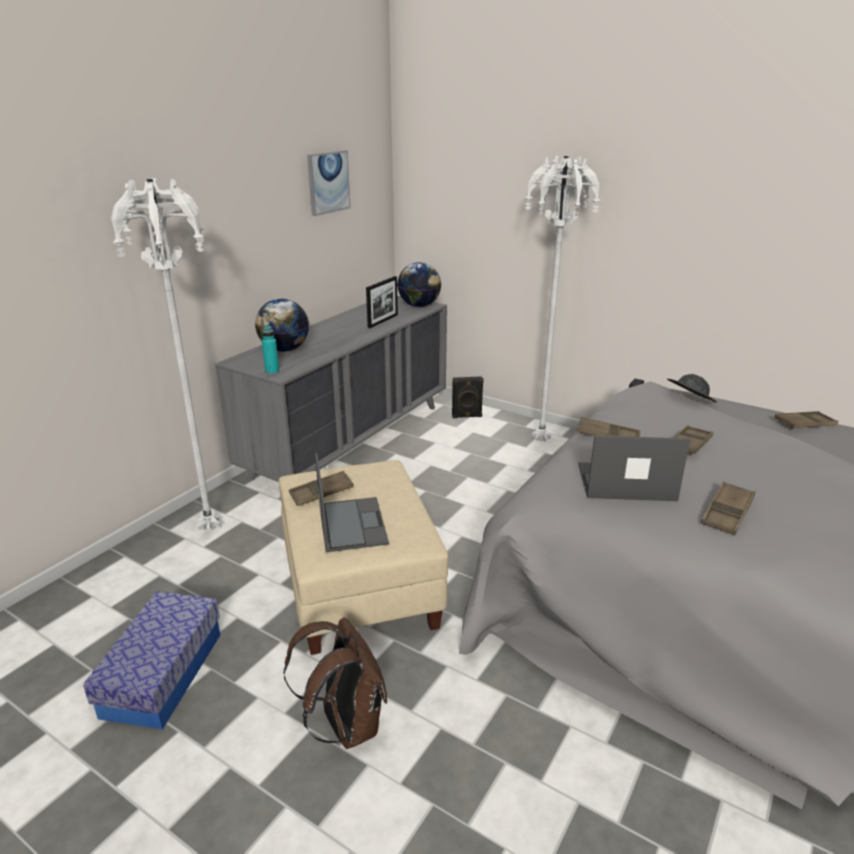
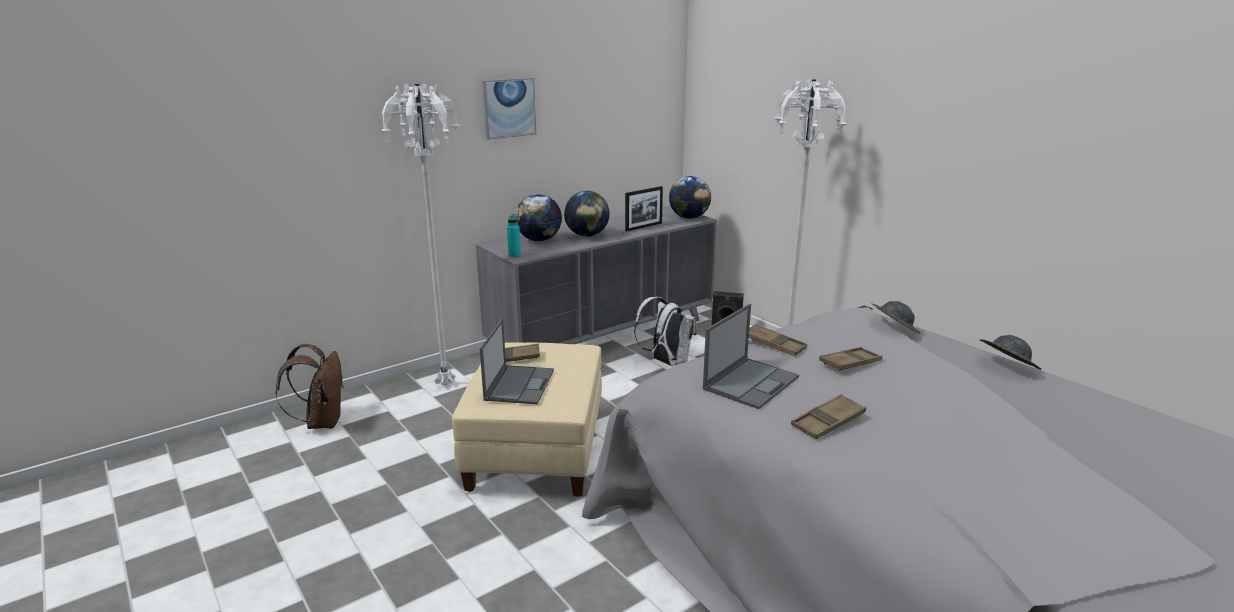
camera: 20 degrees right, 5 degrees down
storage box [83,591,220,730] -> none
brown backpack [284,617,387,749] -> brown backpack moved to [275,344,343,429]
picture [307,150,351,216] -> picture moved to [482,78,536,140]
laptop [578,436,690,501] -> laptop turned 105 degrees clockwise [703,304,799,409]
brown tray [774,411,838,429] -> grey hat [980,335,1041,370]
none -> globe [564,191,610,237]
none -> white backpack [634,297,697,366]

